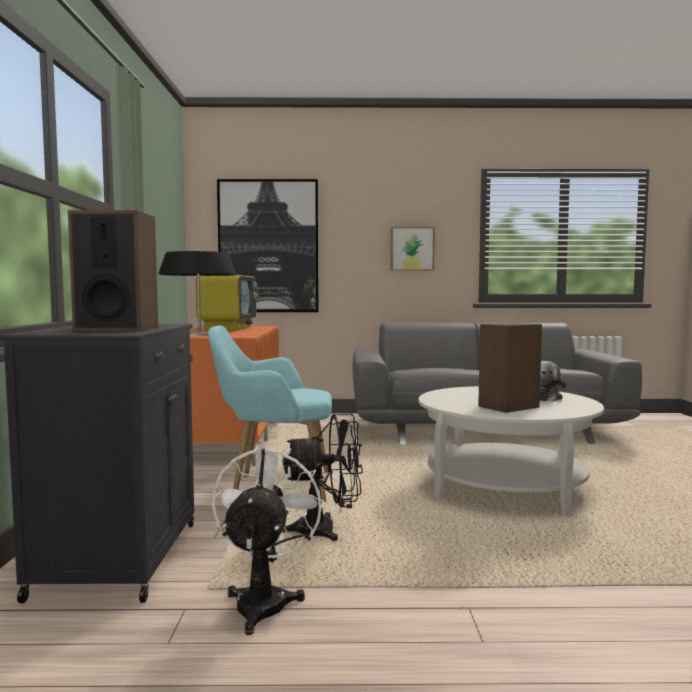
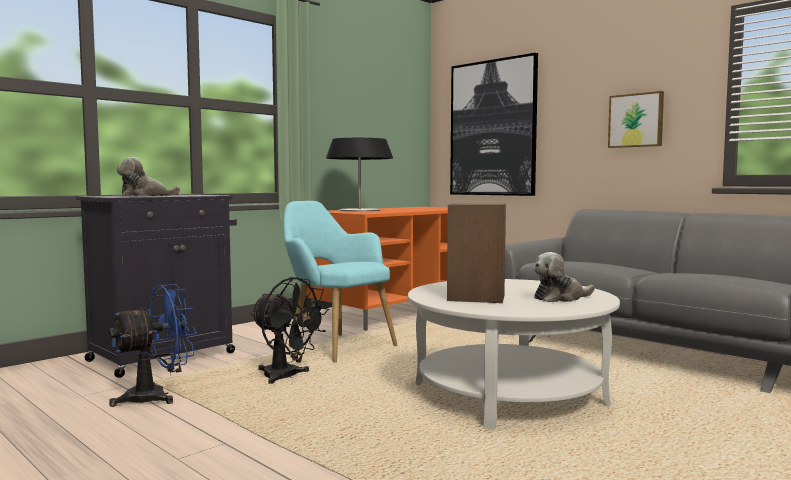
camera: 45 degrees right, 0 degrees up
speaker [68,210,158,331] -> plush toy [117,157,180,196]
television [195,243,258,330] -> none
white fan [212,445,324,635] -> blue fan [109,284,197,407]

